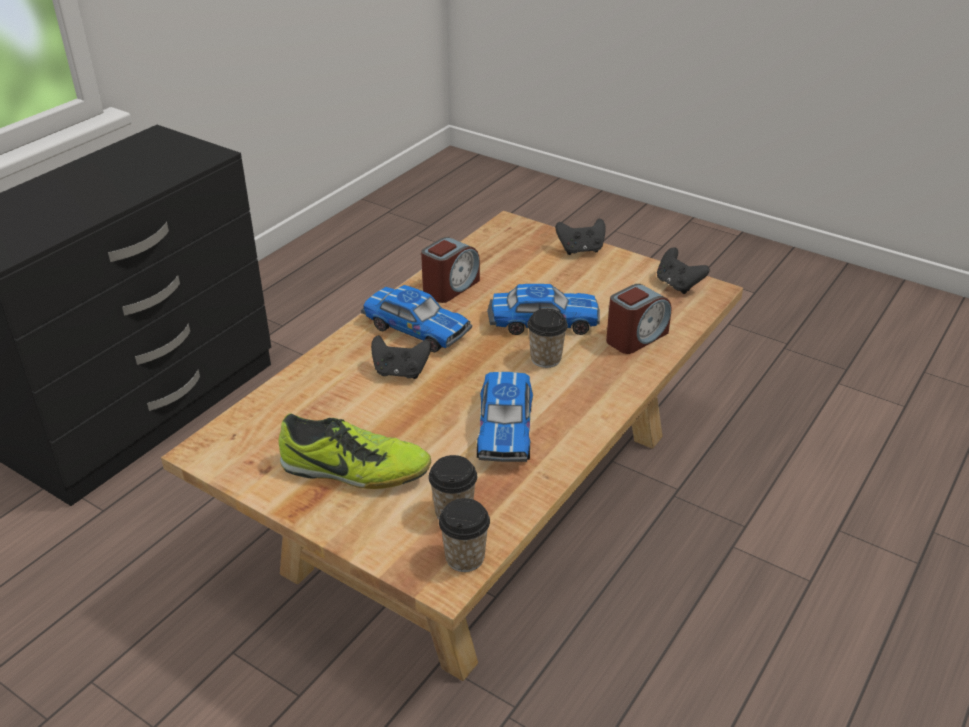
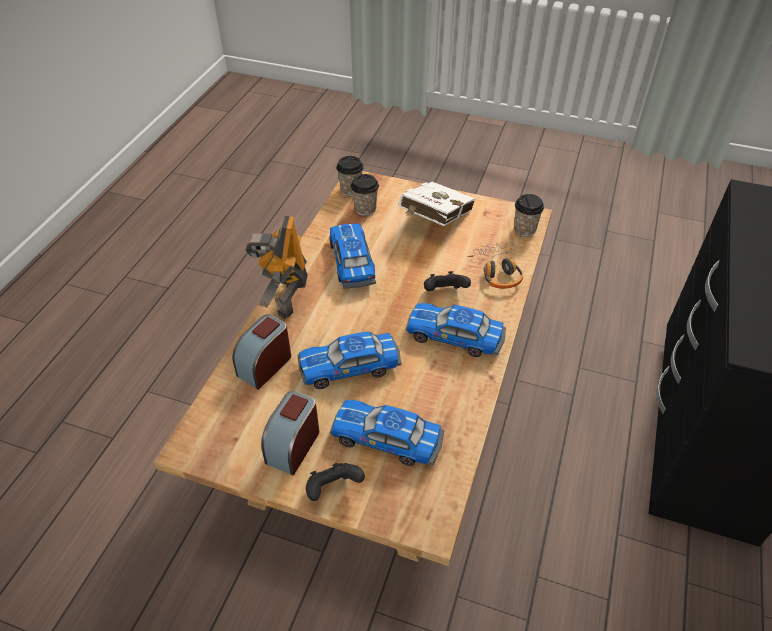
camera: 165 degrees right, 10 degrees up
shoe [278,413,431,489] -> white book [399,182,475,226]
alarm clock [421,237,480,303] -> alarm clock moved to [261,391,319,475]
cup [527,309,568,368] -> cup moved to [514,194,544,237]
black game controller [657,247,710,294] -> none
none -> toy robot [245,216,308,319]
none -> toy car [330,400,444,466]
none -> headphones [467,242,523,289]

